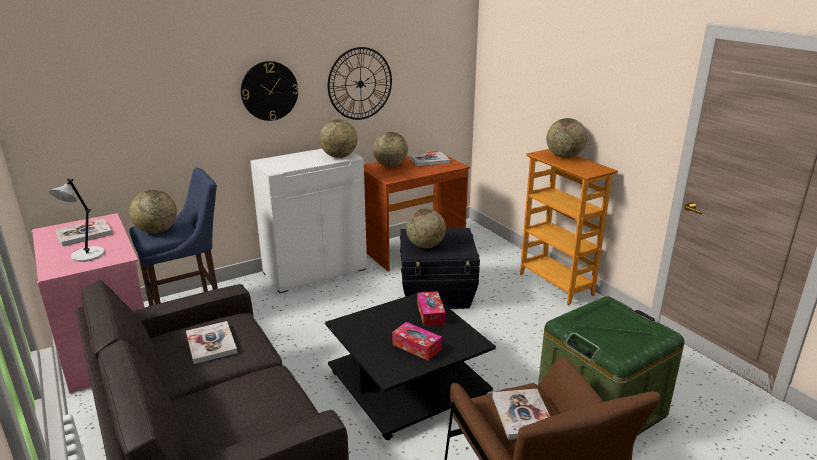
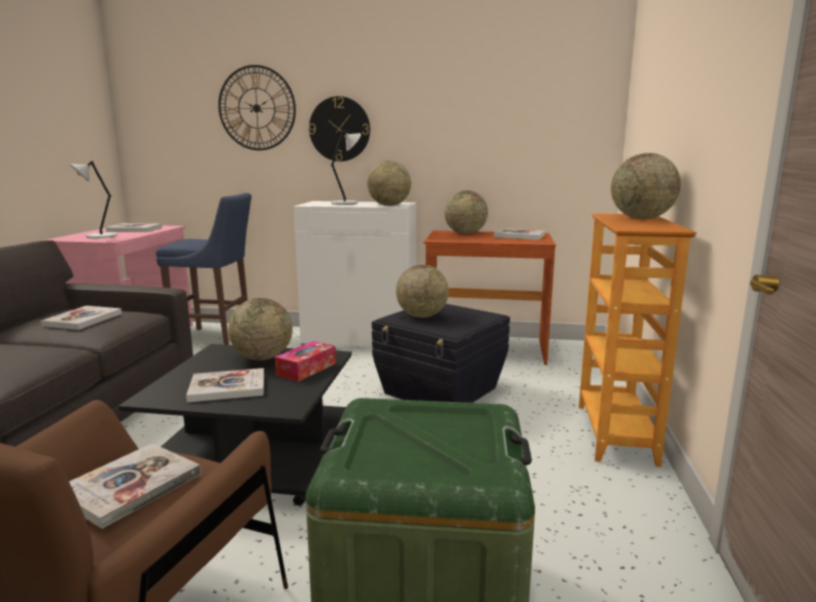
camera: 40 degrees right, 10 degrees down
globe [130,190,177,234] -> globe moved to [228,298,293,361]
wall clock [328,47,392,120] -> wall clock moved to [218,65,296,150]
tissue box [392,322,442,361] -> book [186,368,264,403]
none -> grey table lamp [331,130,361,205]

